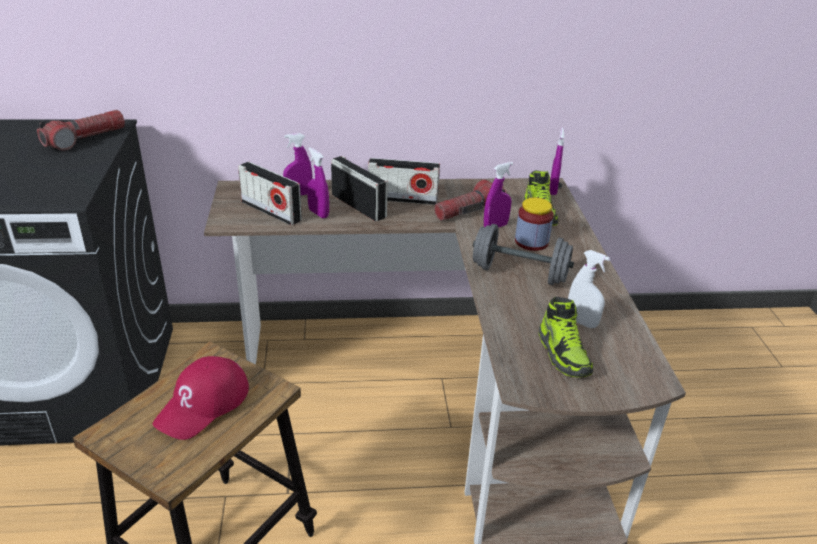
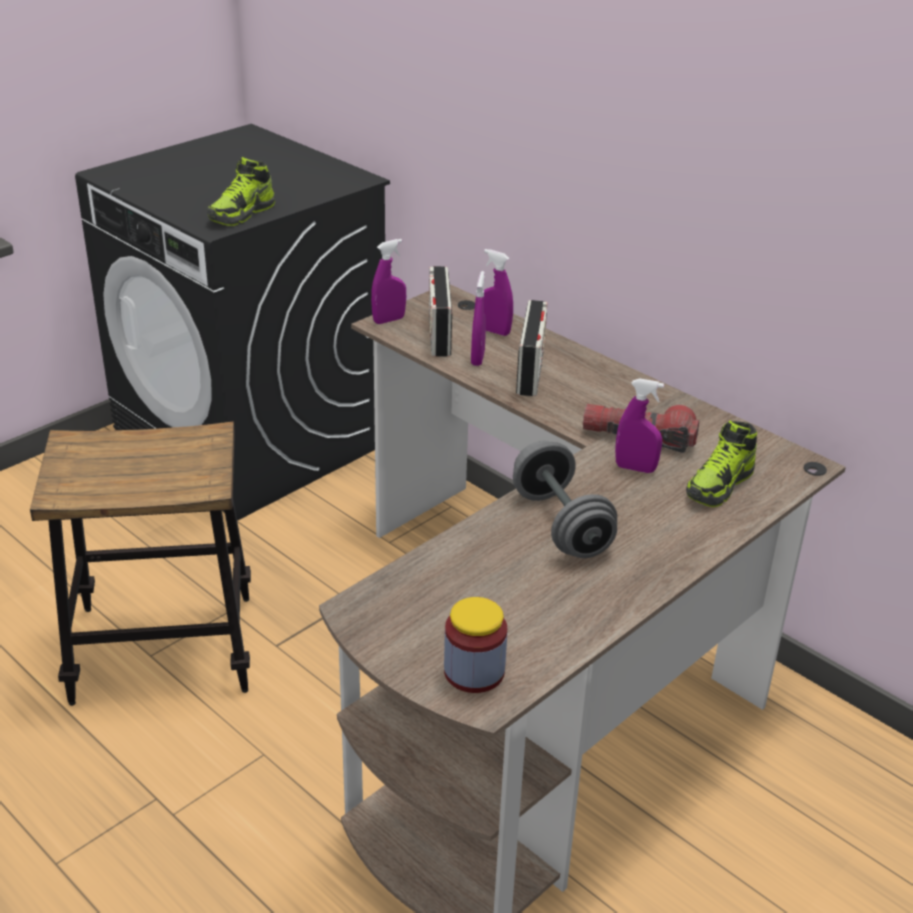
camera: 50 degrees right, 0 degrees up
flashlight [37,110,125,151] -> none
red cap [153,356,249,440] -> none
radio [368,158,440,205] -> none
jar [515,197,554,251] -> jar moved to [444,597,507,693]
shoe [539,297,593,377] -> shoe moved to [207,157,275,226]
purple spray bottle [549,128,564,195] -> purple spray bottle moved to [371,239,406,324]
white spray bottle [568,250,610,328] -> none

